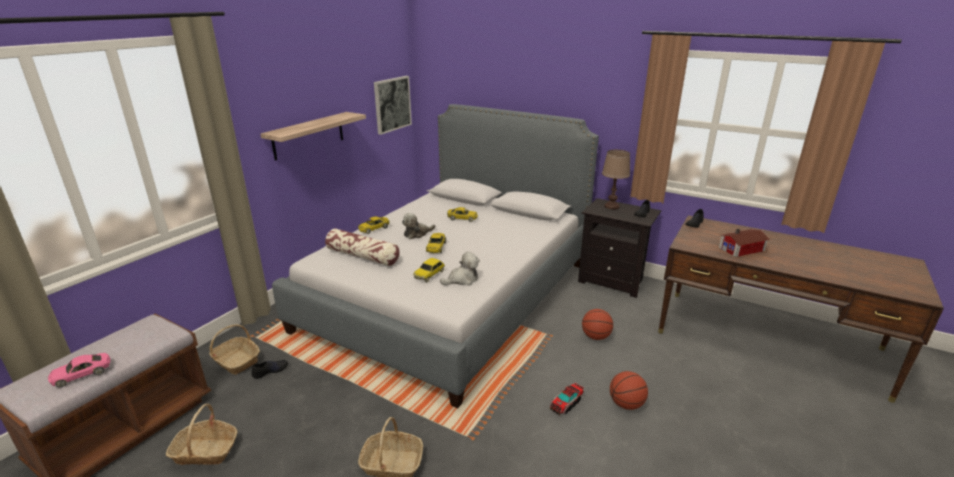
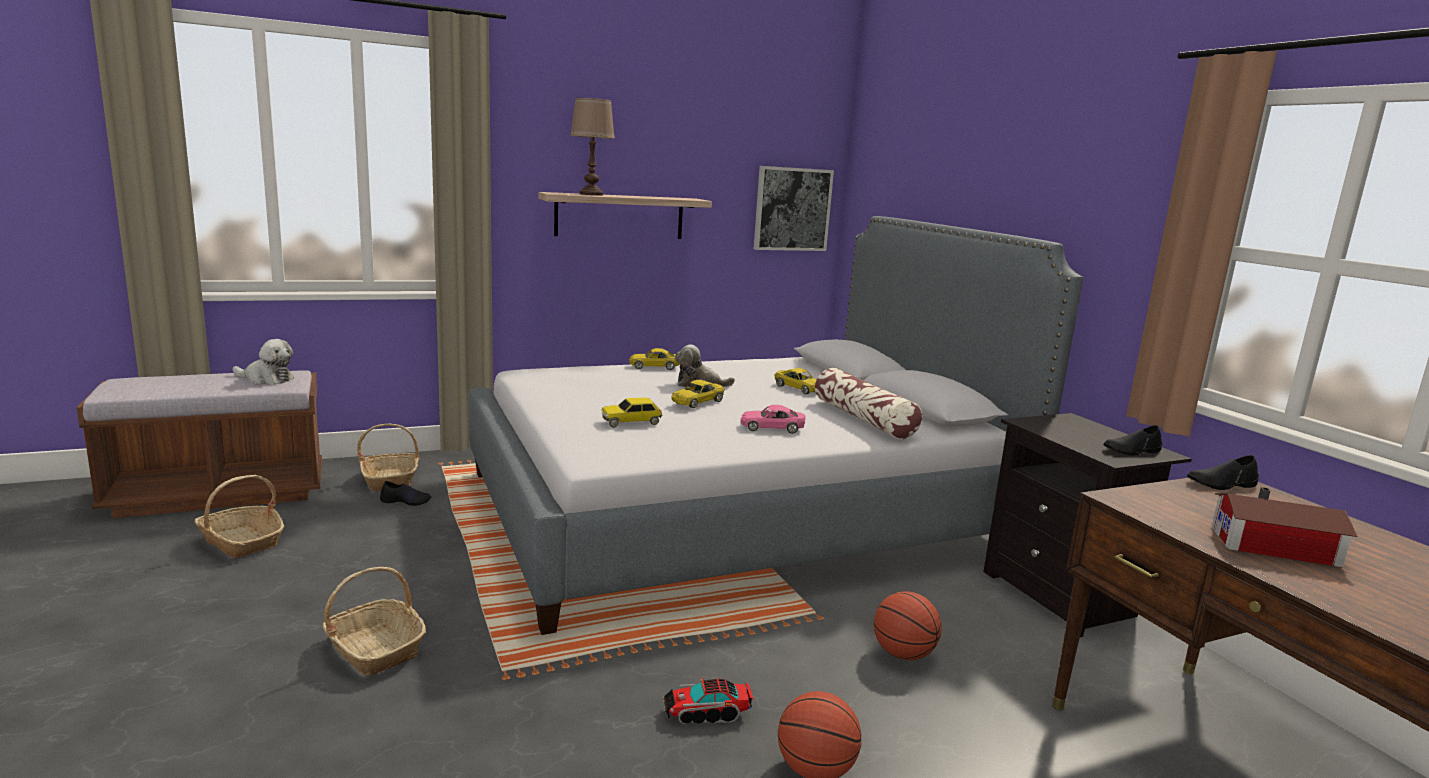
camera: 35 degrees right, 10 degrees down
pink toy car [48,353,110,387] -> pink toy car moved to [740,405,806,434]
pillow [325,229,400,266] -> pillow moved to [815,368,922,439]
plush toy [440,252,480,286] -> plush toy moved to [233,339,294,385]
brown table lamp [602,150,630,209] -> brown table lamp moved to [570,98,615,195]

